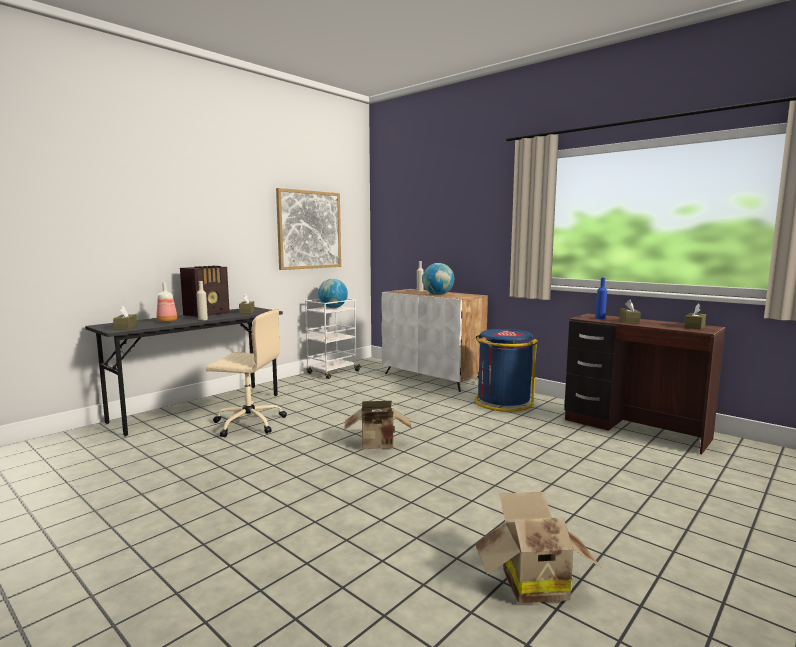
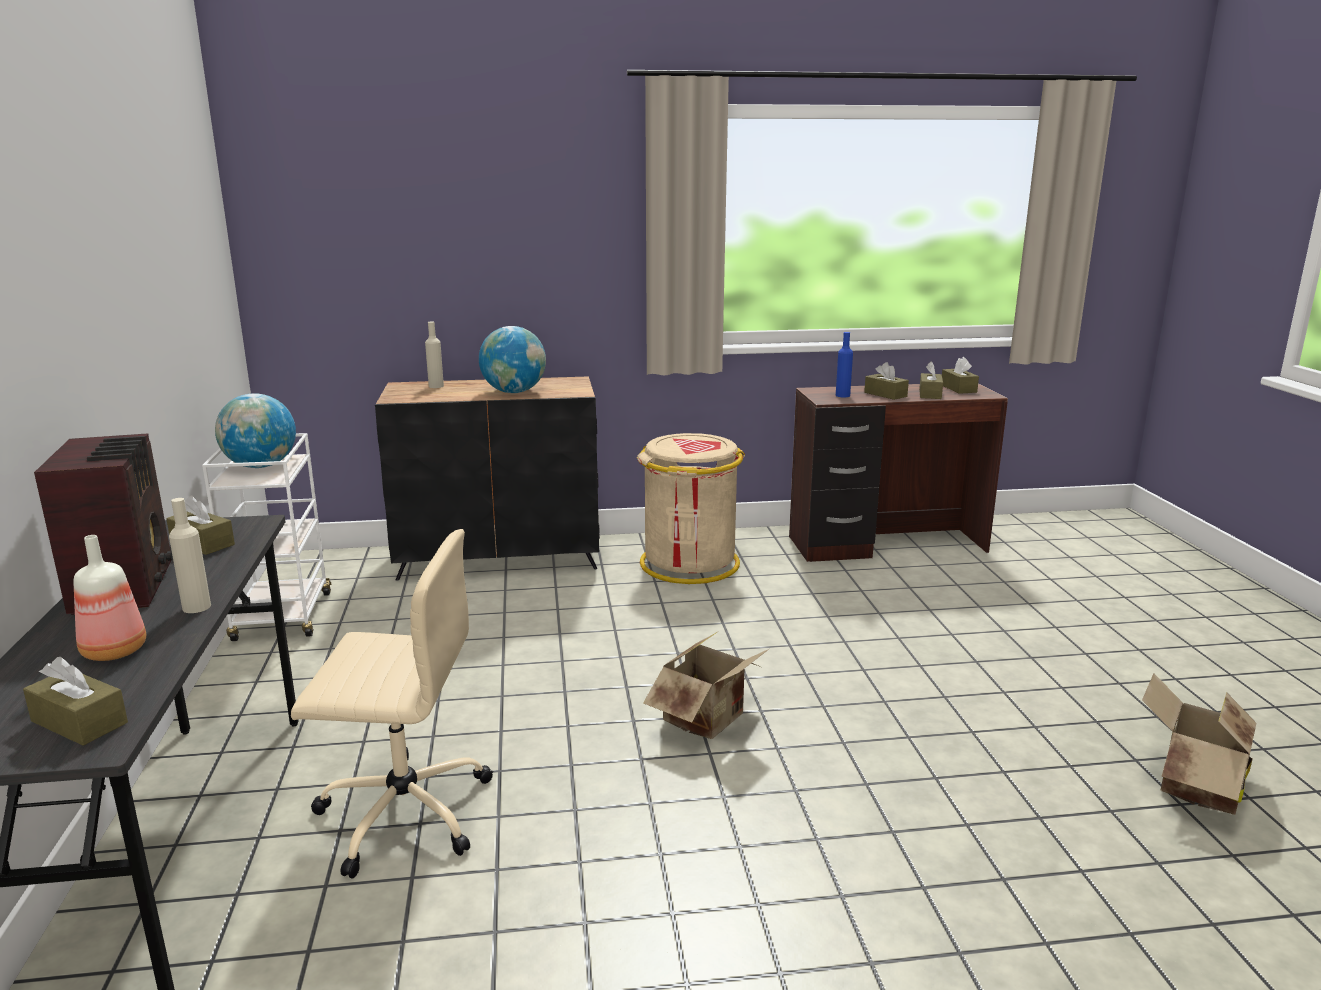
camera: 50 degrees left, 10 degrees up
beige office chair [206,309,287,437] -> beige office chair turned 45 degrees clockwise [291,529,493,879]
picture [276,188,341,270] -> none
white cabinet [381,289,488,392] -> black cabinet [375,376,600,581]
blue trash can [475,329,538,412] -> beige trash can [637,433,745,584]
none -> brown tissue box [919,361,943,399]

